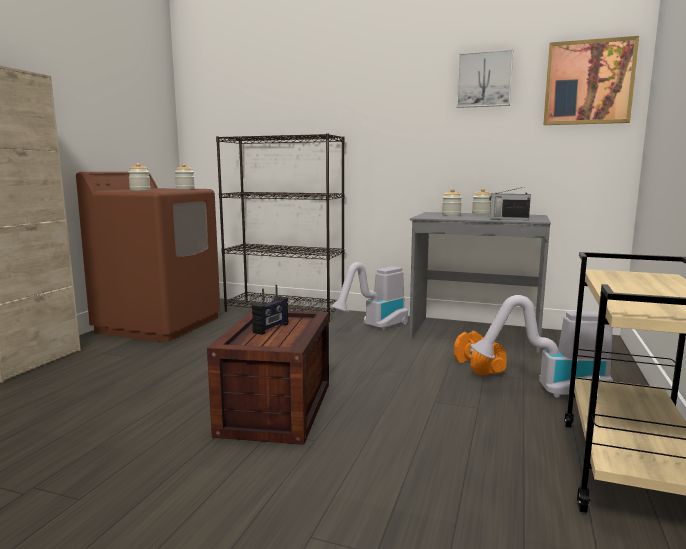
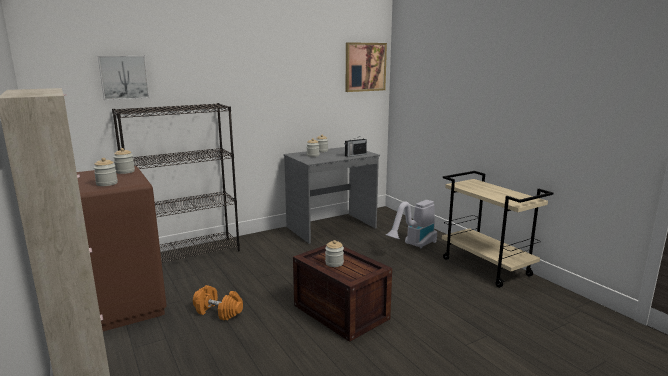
camera: 50 degrees left, 5 degrees up
radio [252,285,288,335] -> jar [325,240,344,267]
vacuum cleaner [330,262,408,330] -> none
orange dumbbell [454,331,507,376] -> orange dumbbell moved to [193,285,243,320]
picture [457,49,513,108] -> picture moved to [98,56,150,100]

